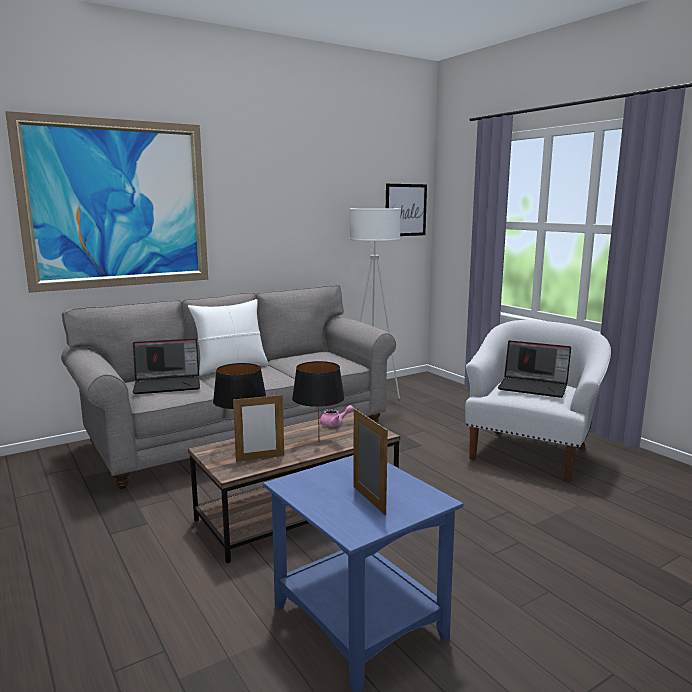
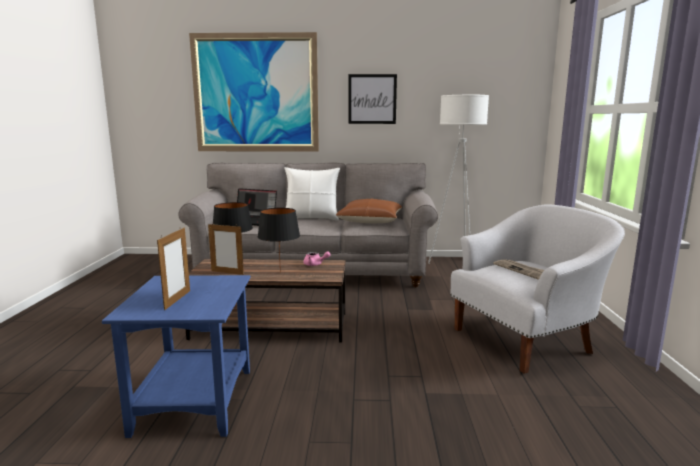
camera: 35 degrees right, 0 degrees up
picture [386,184,427,236] -> picture moved to [348,74,397,124]
laptop [498,340,571,398] -> newspaper [494,259,544,280]
none -> brown pillow [336,198,402,223]

